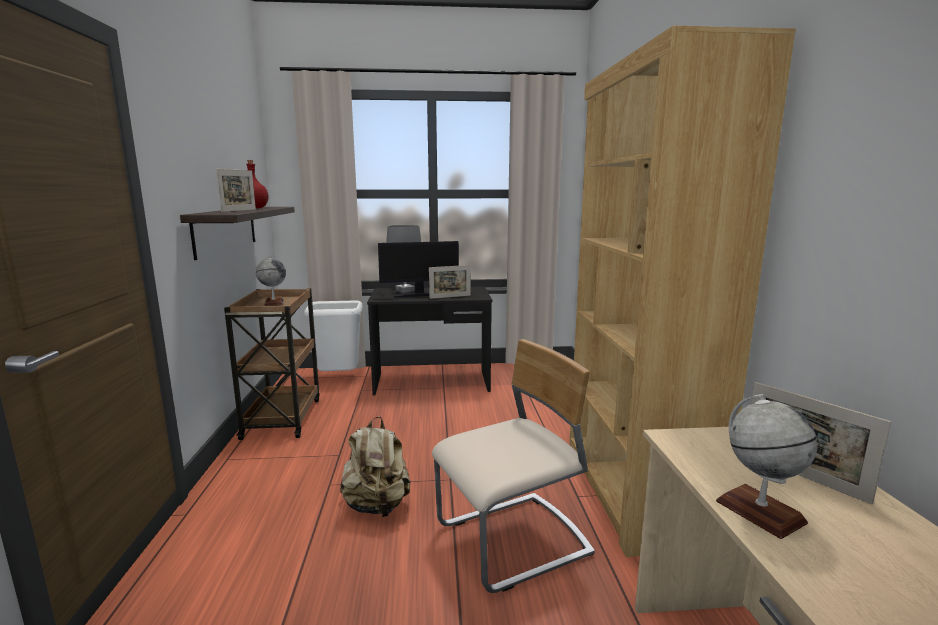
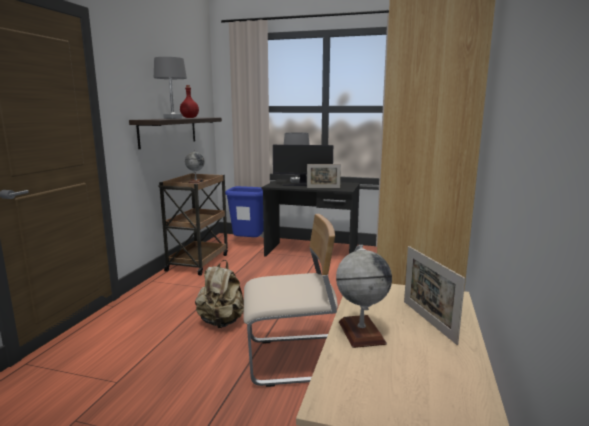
camera: 20 degrees right, 0 degrees up
picture frame [216,169,256,212] -> grey table lamp [154,57,187,119]
white trash can [304,301,363,371] -> blue trash can [225,186,264,237]

